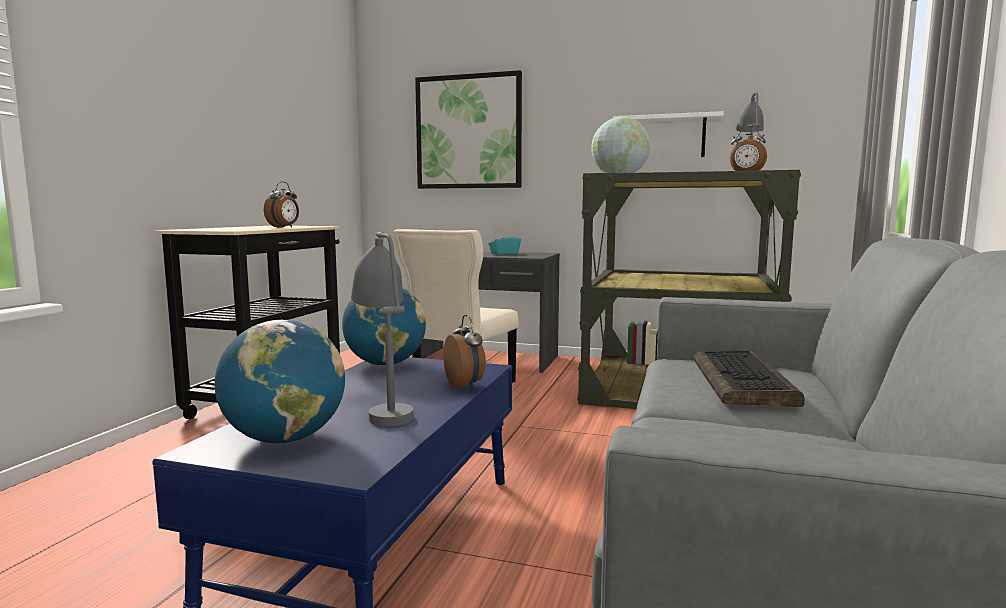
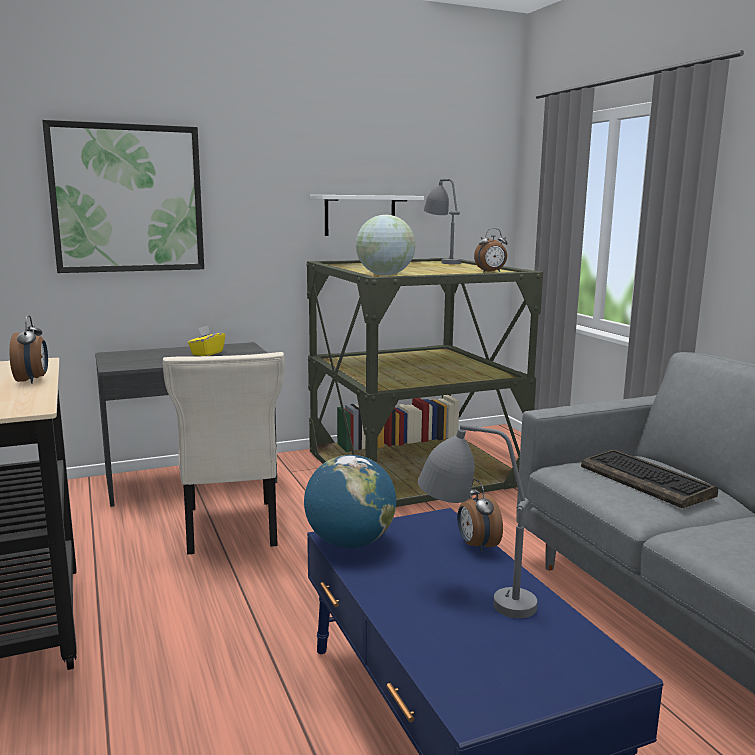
camera: 40 degrees left, 5 degrees up
globe [215,320,345,443] -> none
alarm clock [443,315,486,389] -> alarm clock turned 135 degrees counterclockwise [457,479,503,553]
turquoise tissue box [488,231,521,255] -> yellow tissue box [188,326,225,356]

